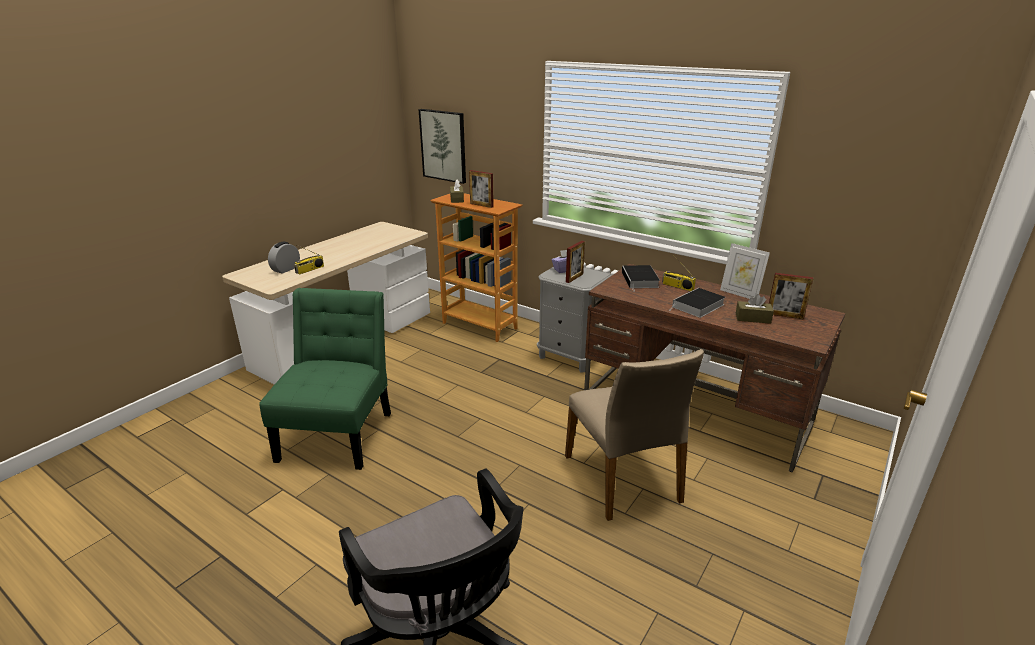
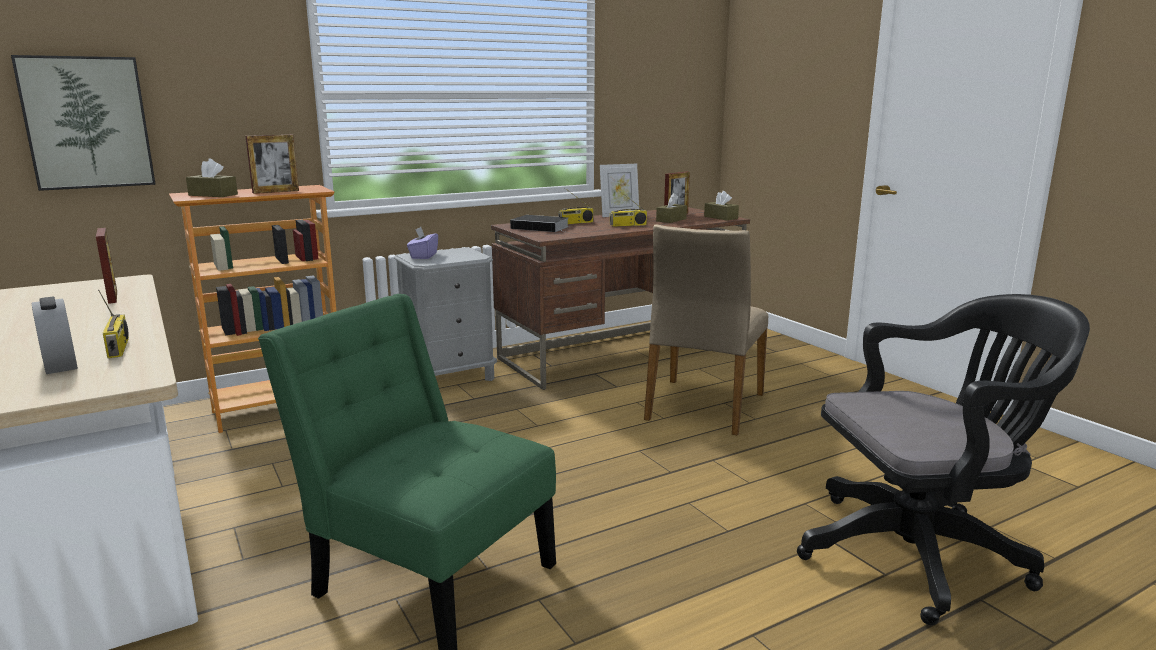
camera: 65 degrees left, 10 degrees down
beige chair [565,349,704,521] -> beige chair turned 105 degrees clockwise [644,225,768,436]
picture frame [566,241,585,283] -> picture frame moved to [96,228,117,304]
book [669,288,726,318] -> radio [610,189,647,227]
none -> brown tissue box [704,191,739,221]

